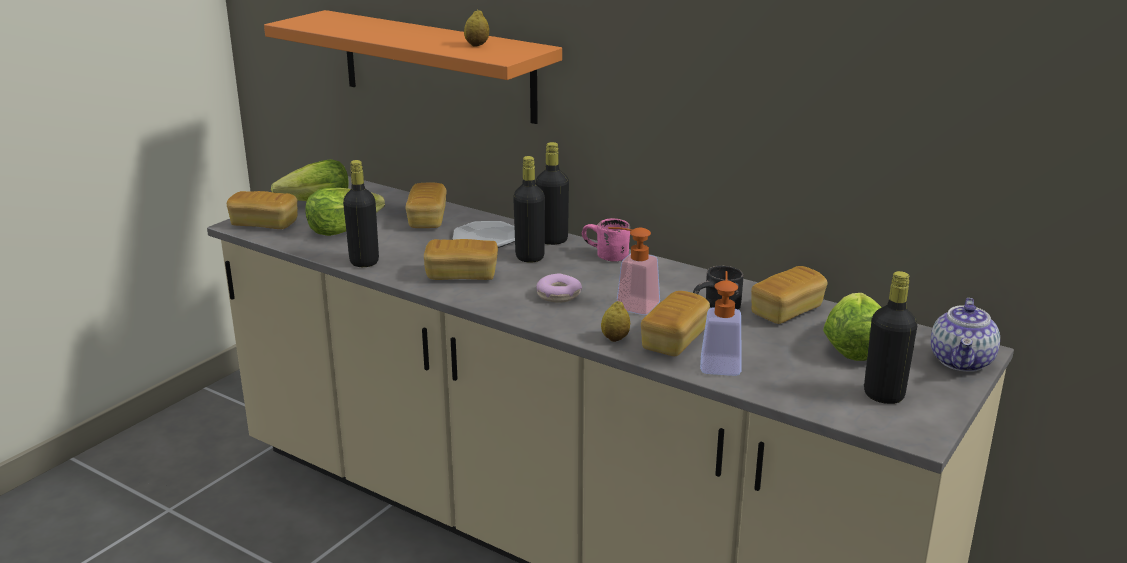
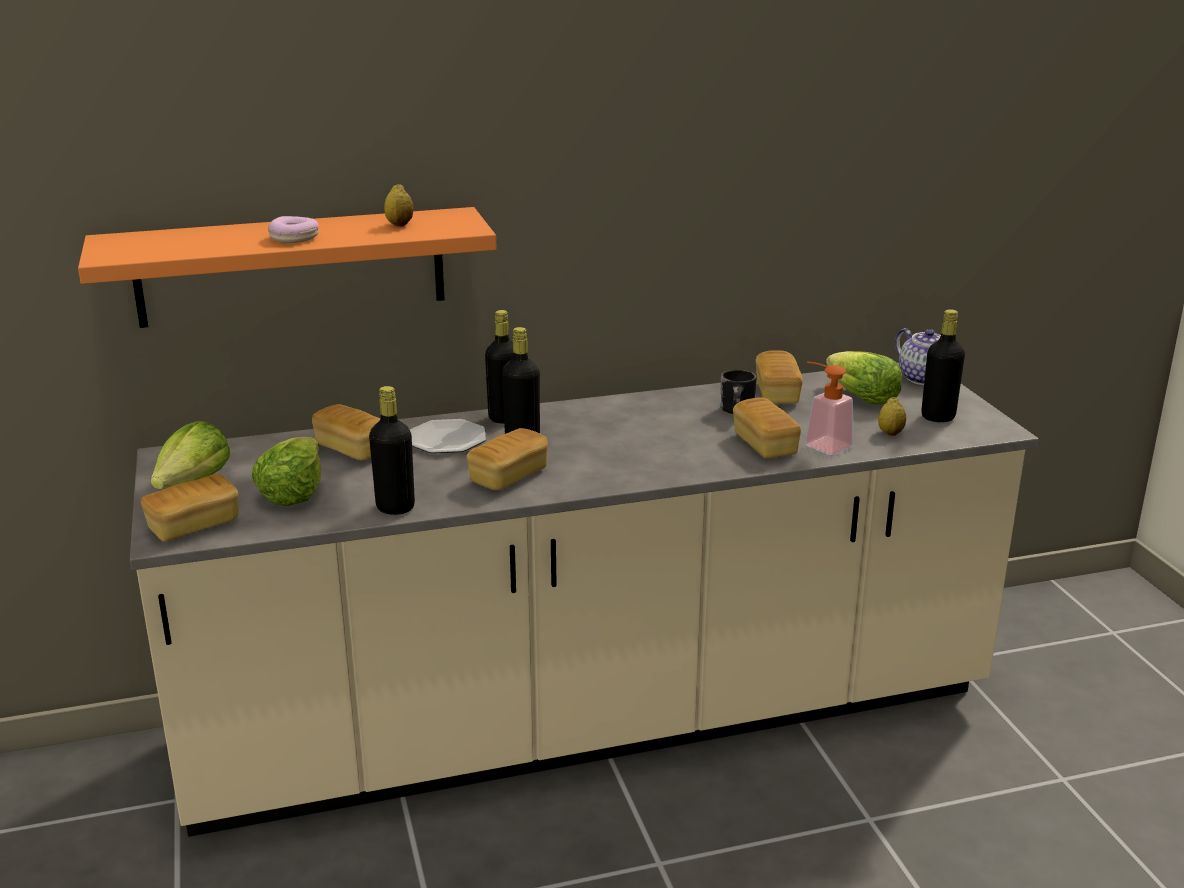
camera: 50 degrees left, 0 degrees up
donut [536,273,582,303] -> donut moved to [268,216,318,243]
pink mug [582,218,630,261] -> none
lemon [601,301,630,342] -> lemon moved to [878,397,906,436]
soap dispenser [608,227,660,315] -> none

